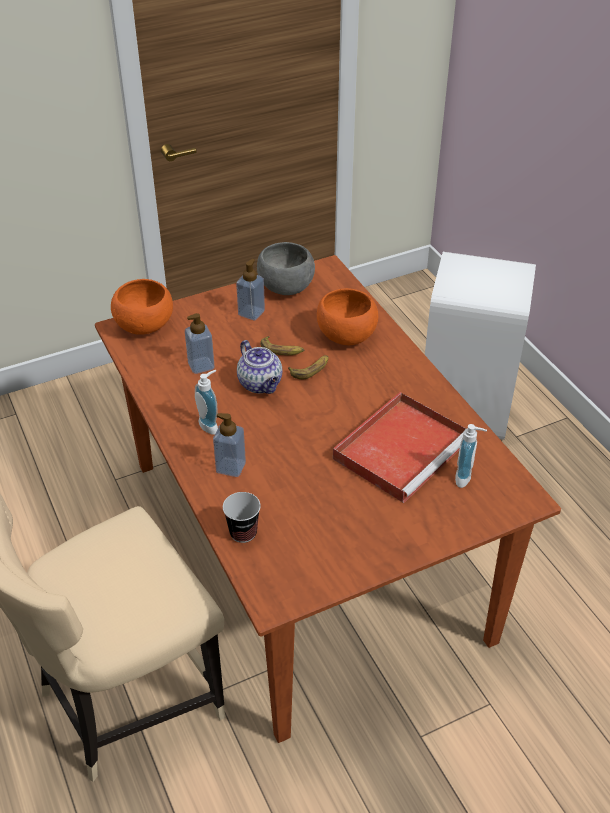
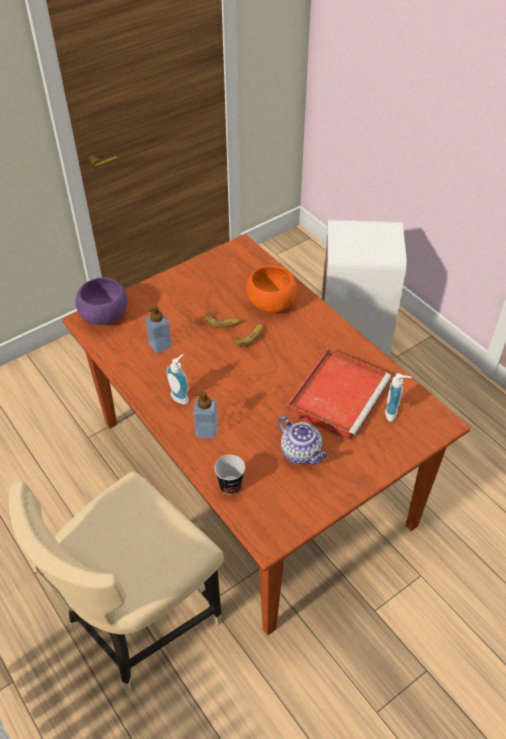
camera: 10 degrees left, 5 degrees up
orange bowl [111,279,173,335] -> purple bowl [76,277,128,325]
soap dispenser [236,259,265,320] -> none
teapot [237,340,282,394] -> teapot moved to [278,416,327,465]
grey bowl [257,242,315,295] -> none

